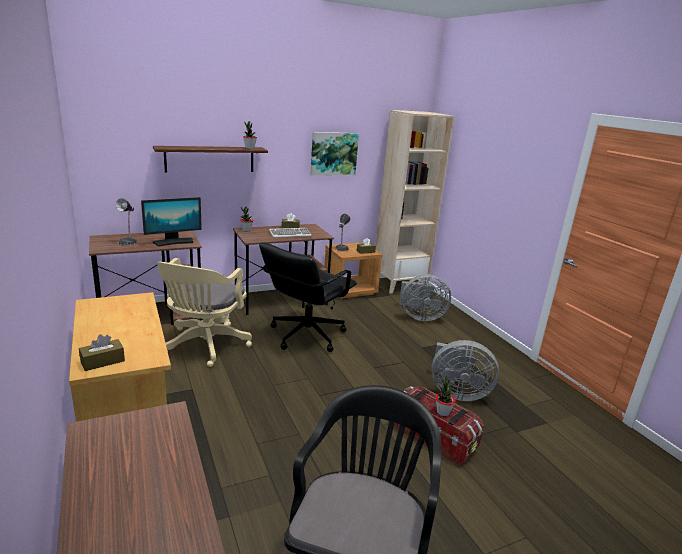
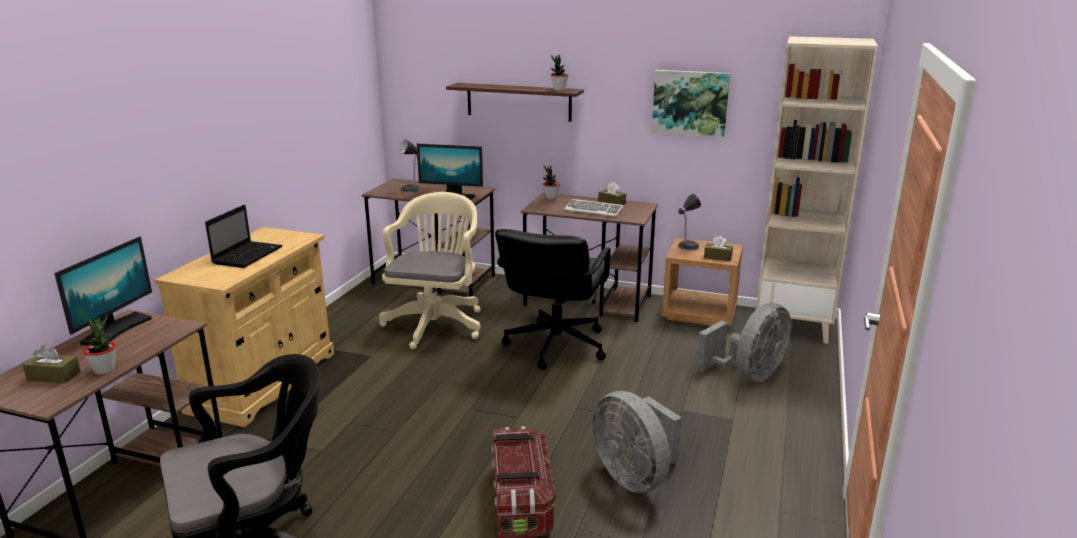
camera: 45 degrees right, 0 degrees up
brown tissue box [79,334,125,371] -> brown tissue box moved to [23,345,81,383]
beige office chair [157,258,252,367] -> beige office chair turned 135 degrees clockwise [379,192,481,349]
black office chair [259,243,357,352] -> black office chair turned 60 degrees counterclockwise [495,229,611,370]
grey fan [399,274,451,321] -> grey fan turned 90 degrees counterclockwise [696,303,791,382]
potted plant [436,375,456,416] -> potted plant moved to [83,315,116,374]
none -> monitor [54,236,152,345]
none -> laptop [205,205,283,268]

